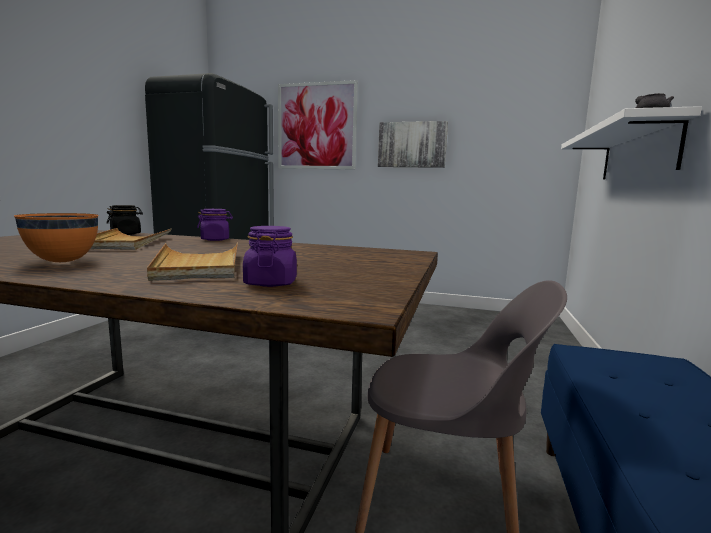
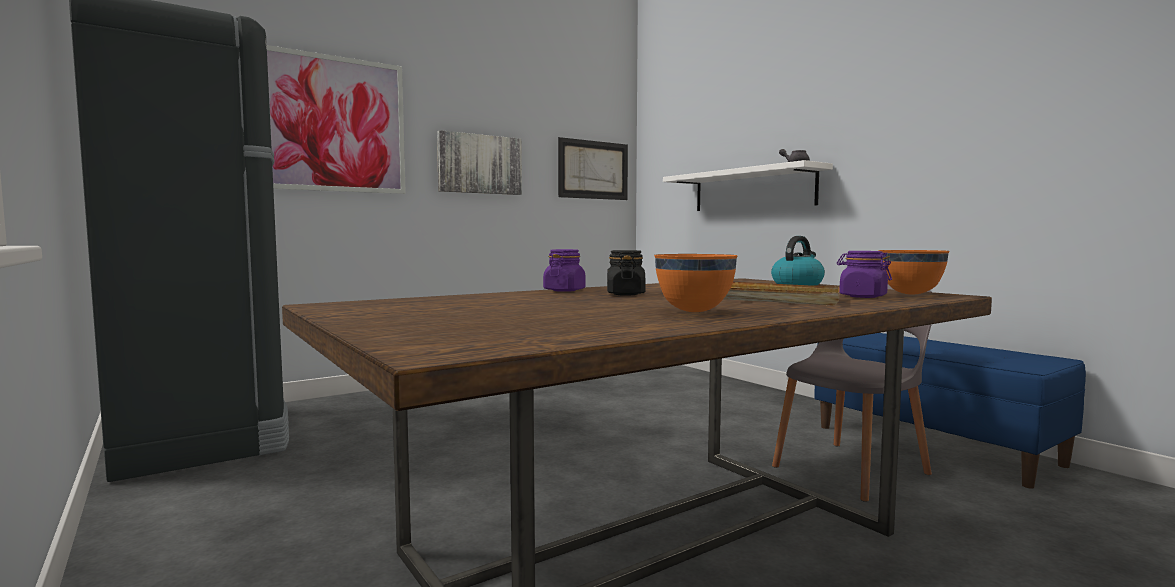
camera: 50 degrees left, 5 degrees down
beige tray [90,228,171,250] -> none
black jar [107,205,143,235] -> black jar moved to [607,250,645,296]
none -> picture [558,137,628,200]
none -> kettle [771,236,825,286]
none -> orange bowl [878,250,949,295]

